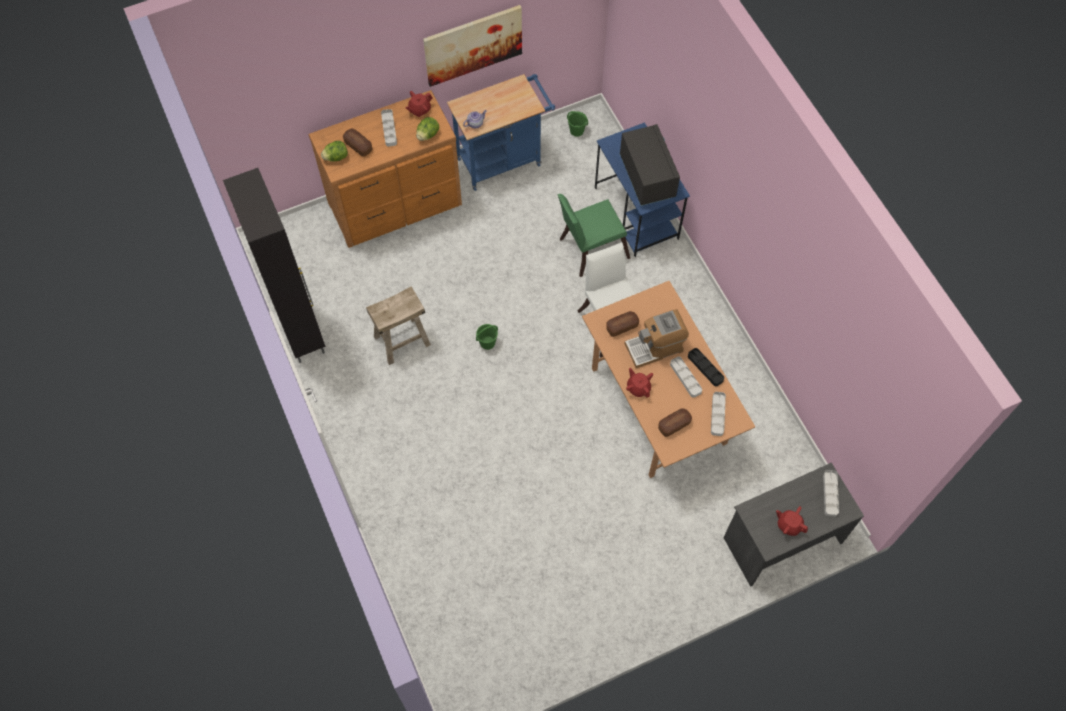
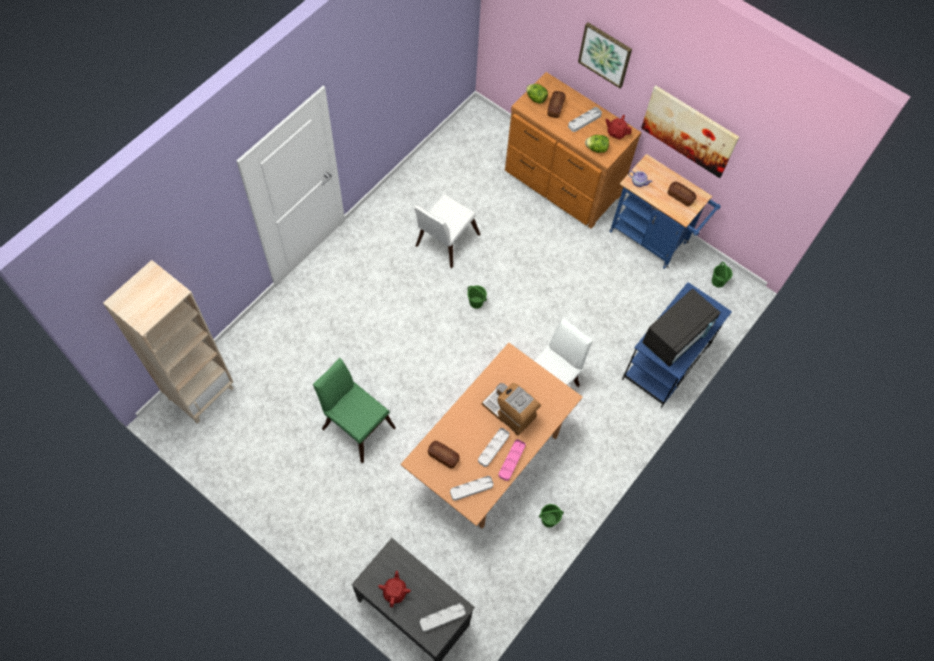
camera: 60 degrees right, 0 degrees up
black cabinet [223,168,326,363] -> none
beige stool [366,286,431,365] -> white chair [414,194,480,268]
green chair [557,194,630,277] -> green chair moved to [313,358,396,464]
bread [606,311,639,337] -> bread moved to [667,181,696,207]
red teapot [626,368,653,398] -> none
black tray [688,348,724,386] -> pink tray [499,439,526,481]
none -> beige bookcase [103,260,234,424]
none -> green bucket [539,504,564,527]
none -> picture [578,22,632,88]

